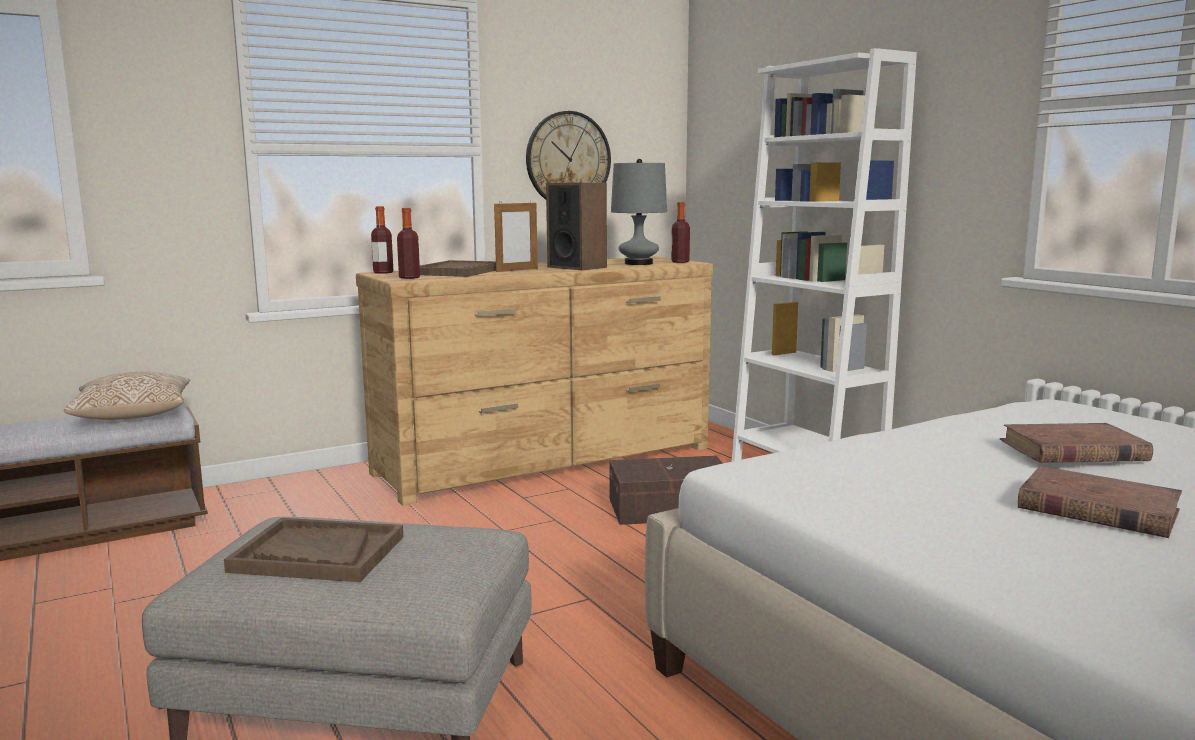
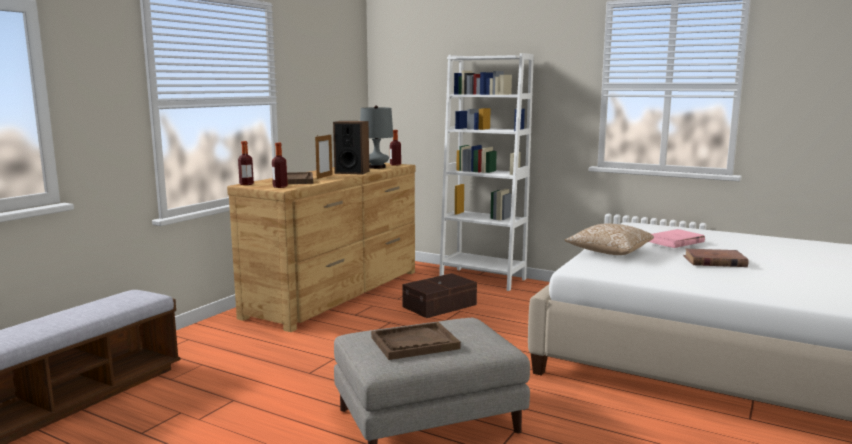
camera: 30 degrees left, 0 degrees up
pillow [64,372,190,420] -> pillow moved to [564,224,654,255]
wall clock [526,111,611,199] -> none
brown book [1000,423,1153,463] -> pink book [649,229,705,248]

